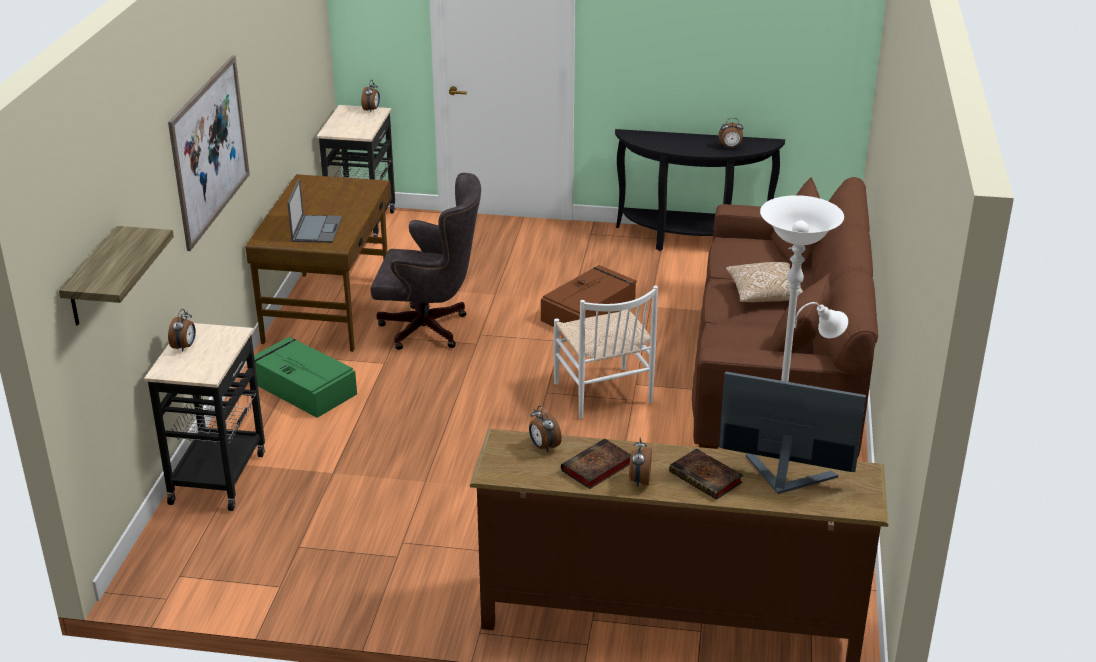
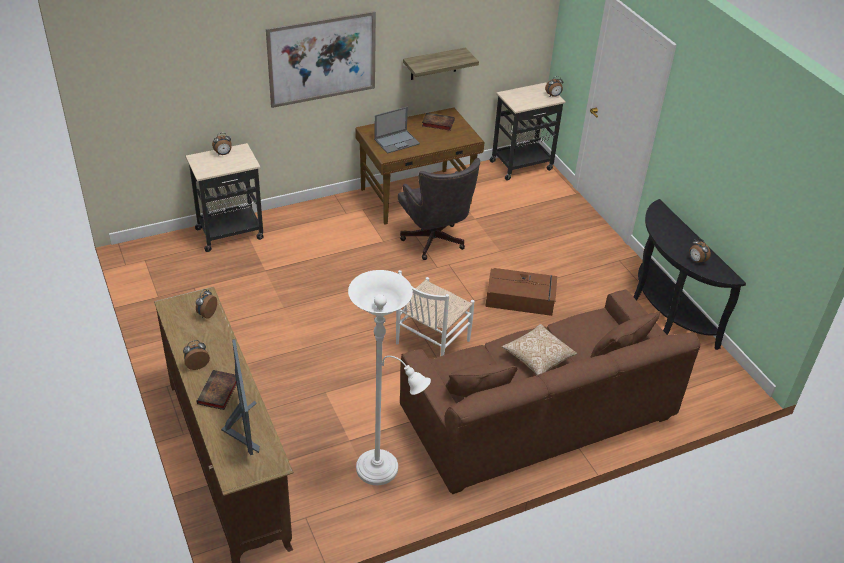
camera: 55 degrees right, 10 degrees up
shelf [59,226,174,326] -> shelf moved to [403,48,479,80]
green storage box [254,337,357,418] -> none
book [561,438,631,489] -> book moved to [422,113,455,131]

